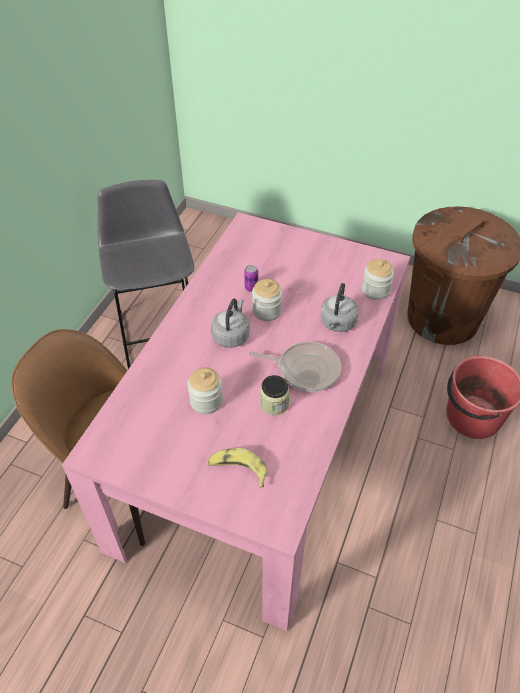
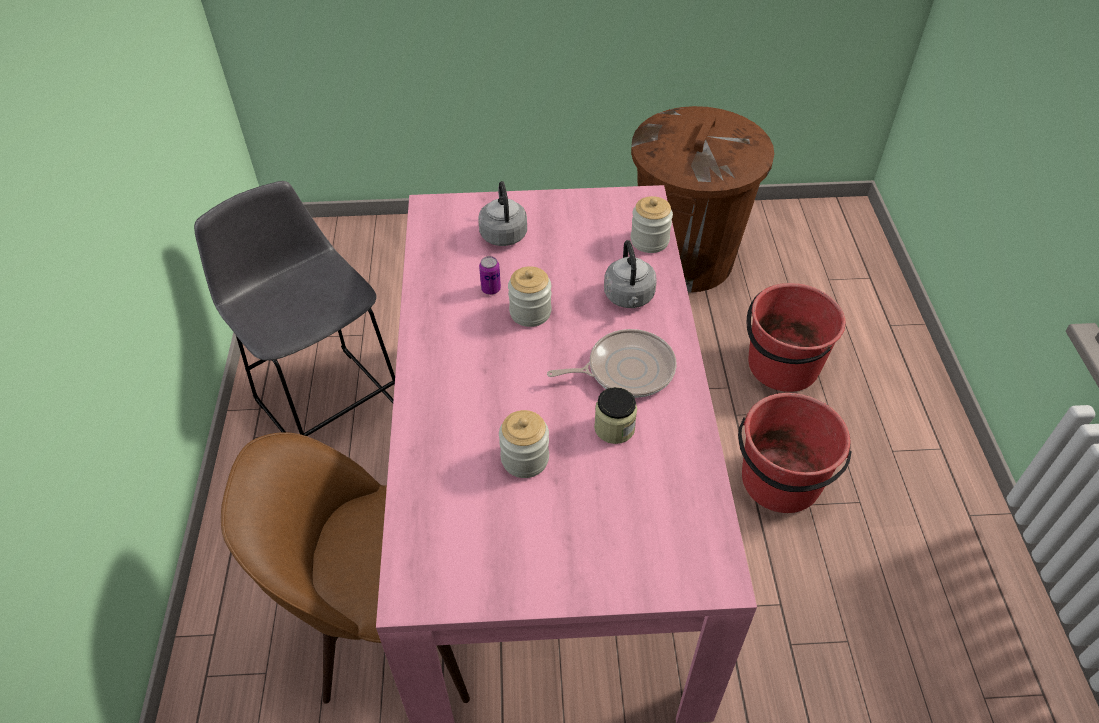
camera: 25 degrees left, 0 degrees up
banana [208,448,267,488] -> none
grey kettle [211,299,250,348] -> grey kettle moved to [478,181,527,246]
none -> red bucket [738,393,852,513]

